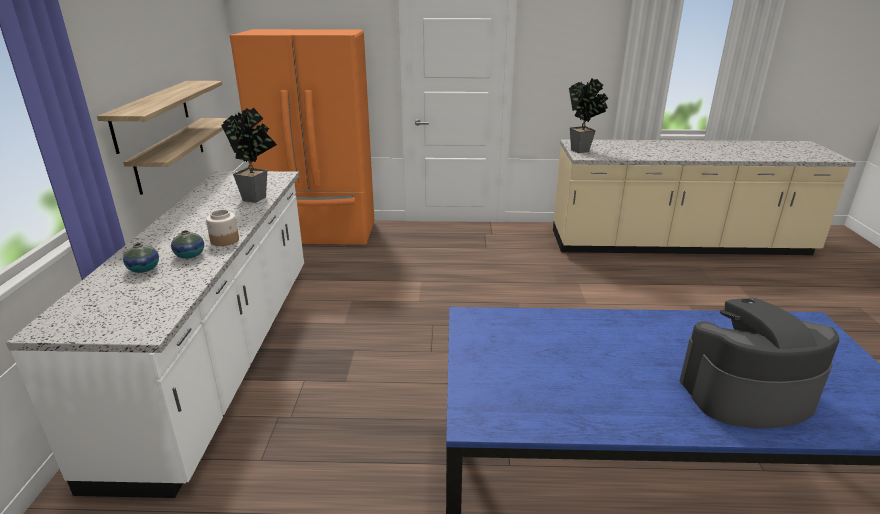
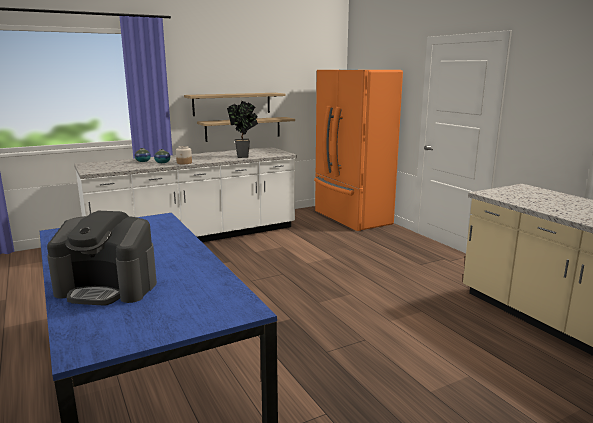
camera: 60 degrees right, 10 degrees down
potted plant [569,78,609,153] -> none
coffee machine [680,298,839,428] -> coffee machine turned 135 degrees clockwise [47,211,157,305]

